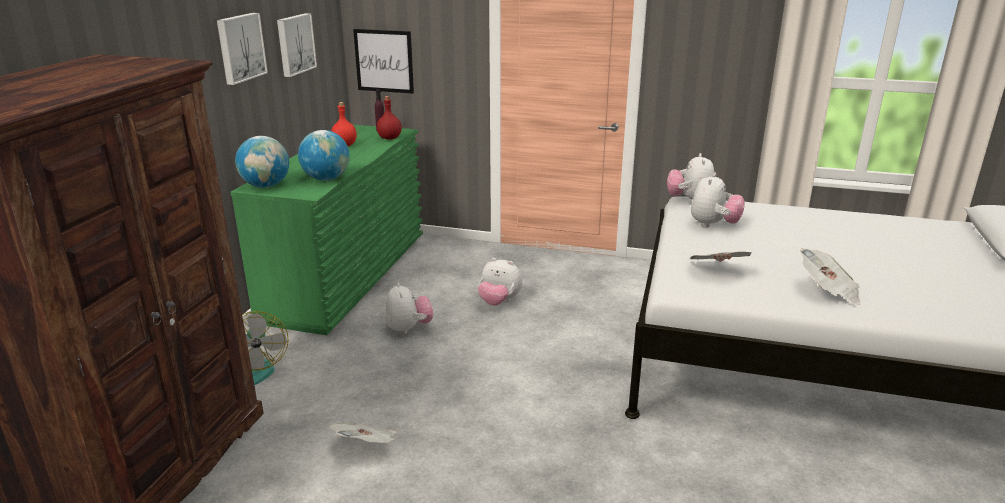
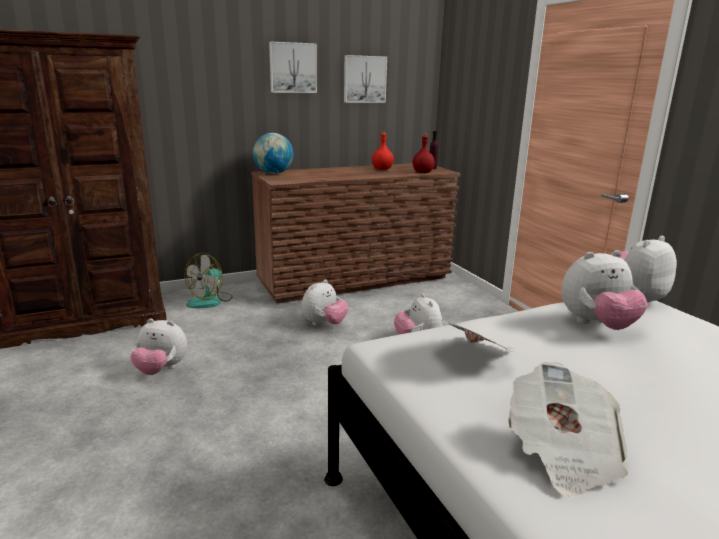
camera: 50 degrees right, 5 degrees down
green dresser [230,124,423,335] -> brown dresser [251,163,461,303]
globe [298,130,350,181] -> none
newspaper [329,423,396,443] -> plush toy [130,318,187,375]
picture [353,29,414,93] -> none

